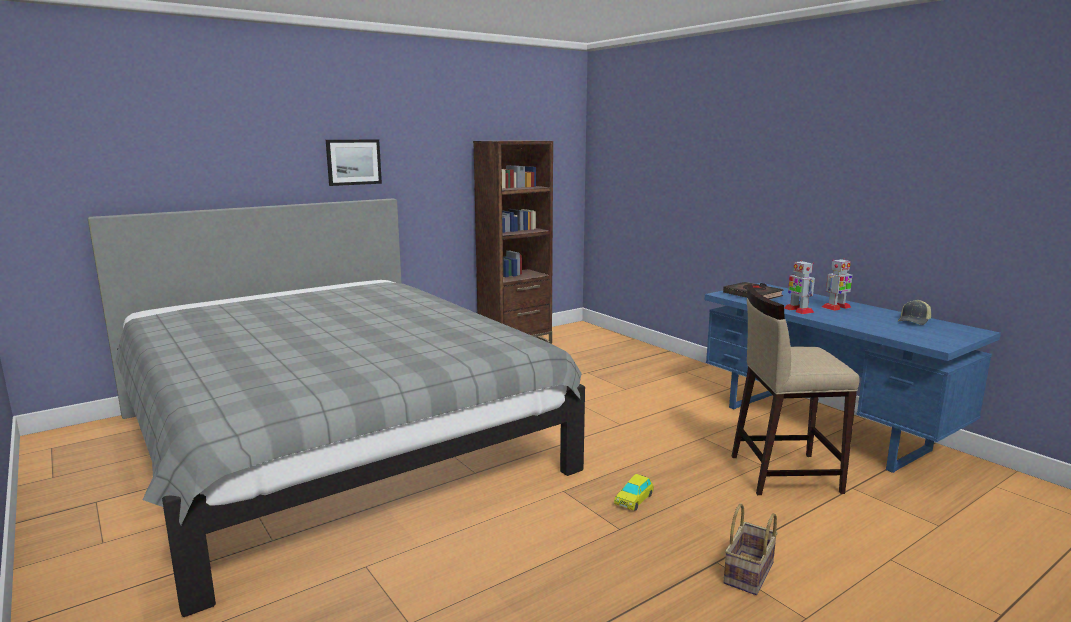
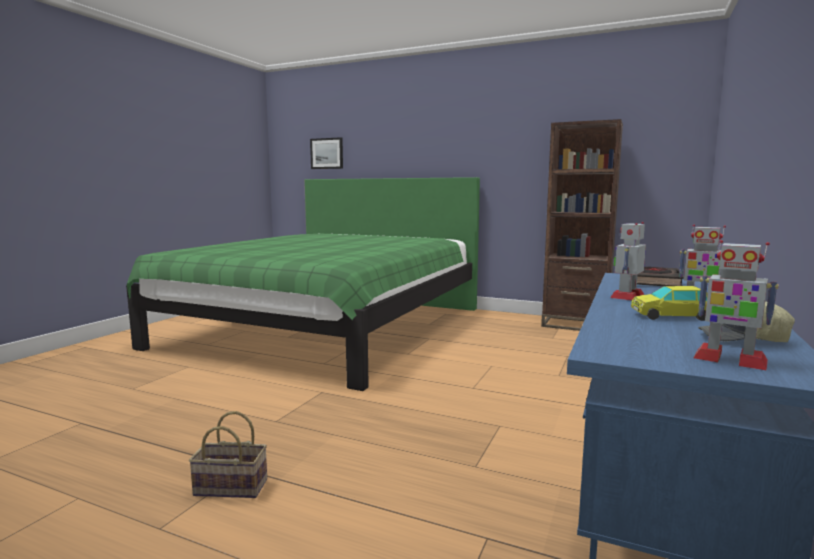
camera: 60 degrees right, 5 degrees down
grey bed [88,198,585,617] -> green bed [126,177,480,391]
picture [326,139,382,186] -> picture moved to [310,137,343,169]
toy car [614,474,654,511] -> toy car moved to [631,286,708,321]
beige stool [732,284,860,495] -> none
none -> toy robot [693,240,779,371]

